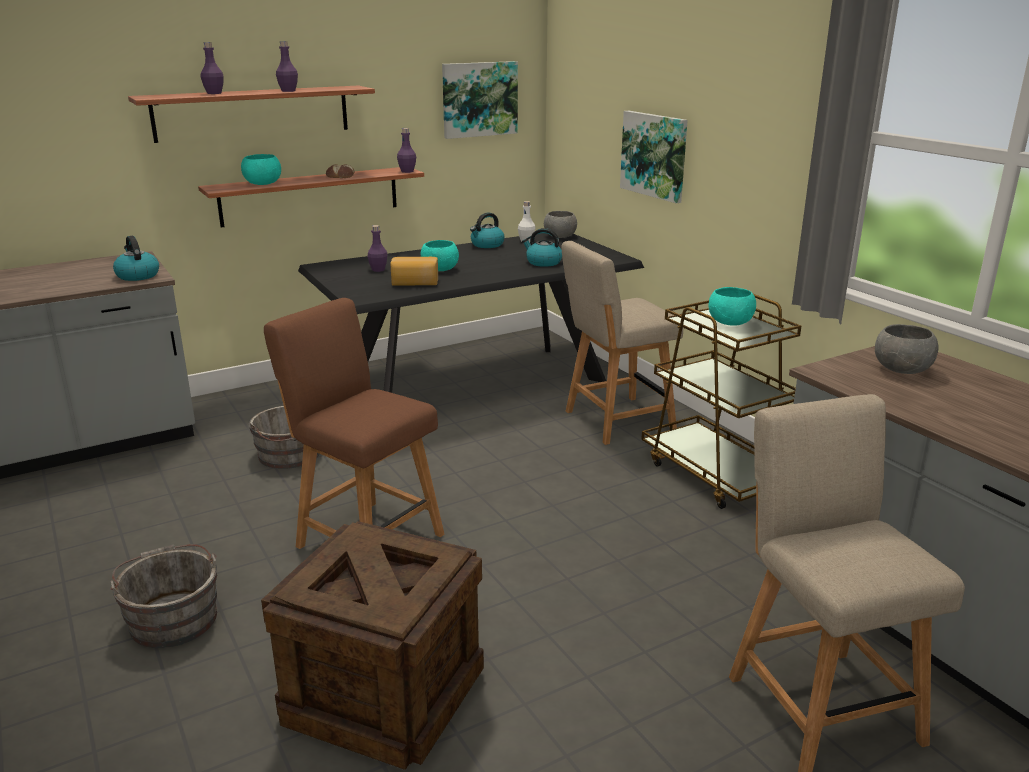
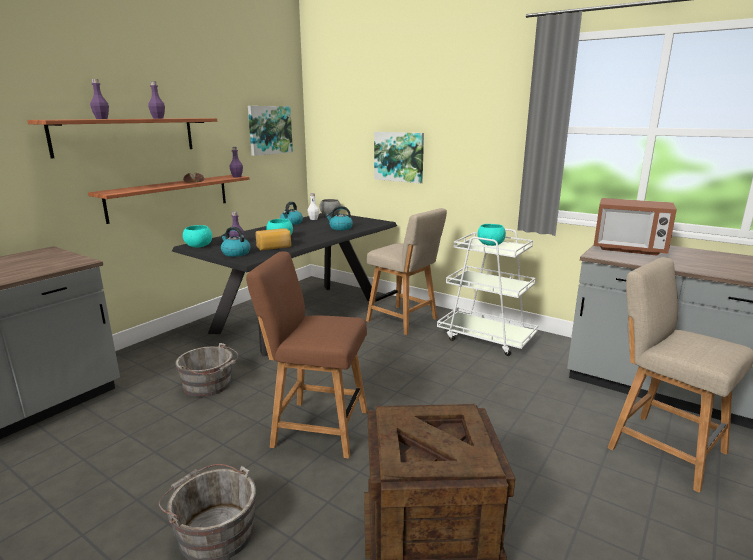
camera: 25 degrees left, 5 degrees down
kettle [113,236,159,281] -> kettle moved to [221,227,251,257]
turquoise bowl [241,154,281,185] -> turquoise bowl moved to [183,225,212,248]
beige chair [561,241,683,445] -> beige chair turned 90 degrees counterclockwise [366,208,447,335]
brown cart [641,294,801,509] -> white cart [437,228,538,356]
grey bowl [875,324,938,374] -> microwave [594,198,677,255]

